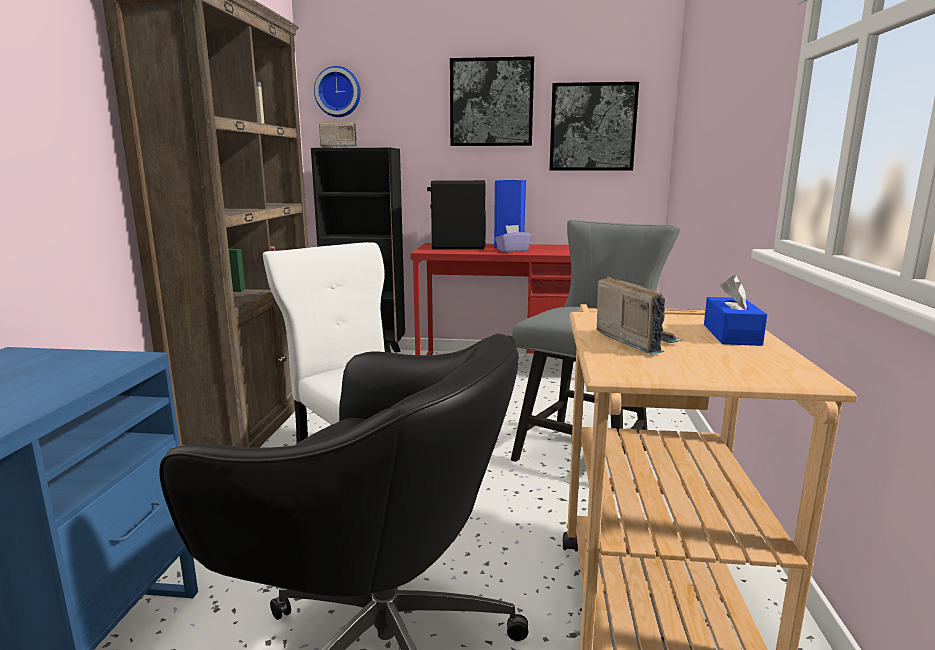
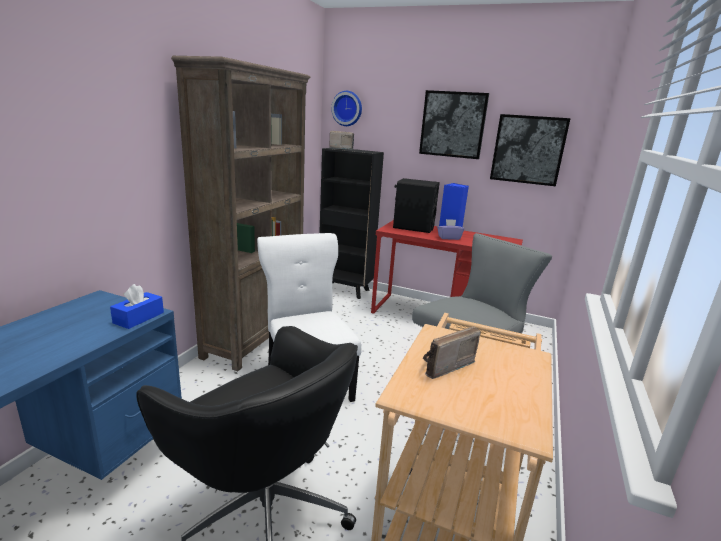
camera: 15 degrees right, 5 degrees up
radio [596,277,683,354] -> radio turned 120 degrees counterclockwise [423,326,481,379]
blue tissue box [704,275,767,346] -> blue tissue box moved to [110,284,164,329]

